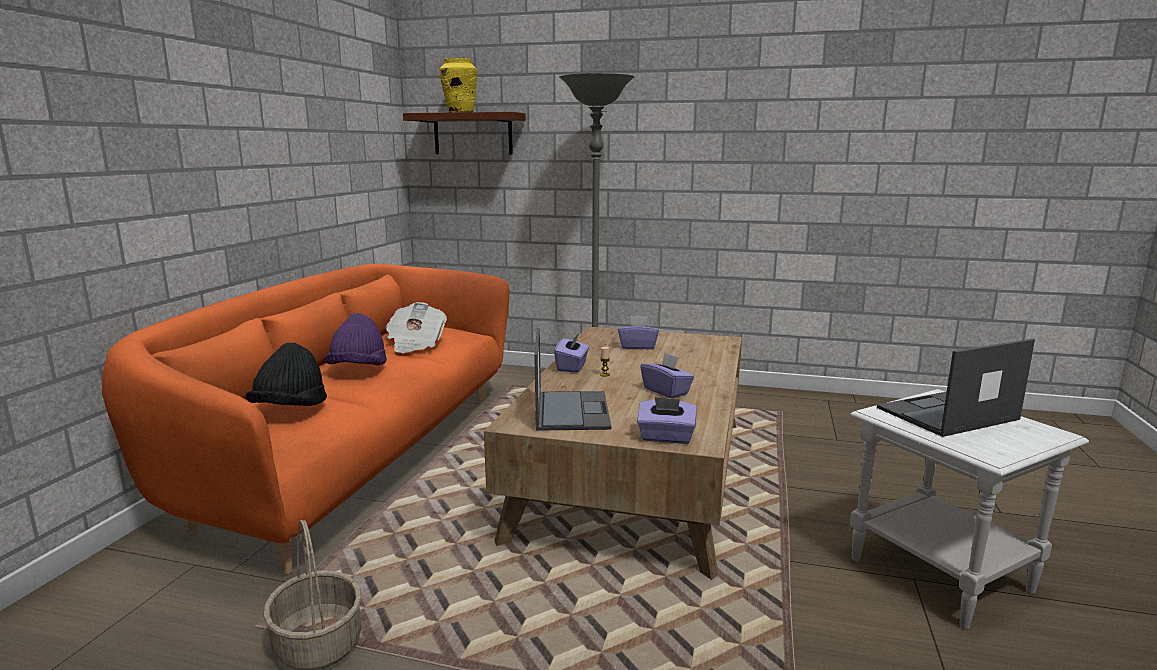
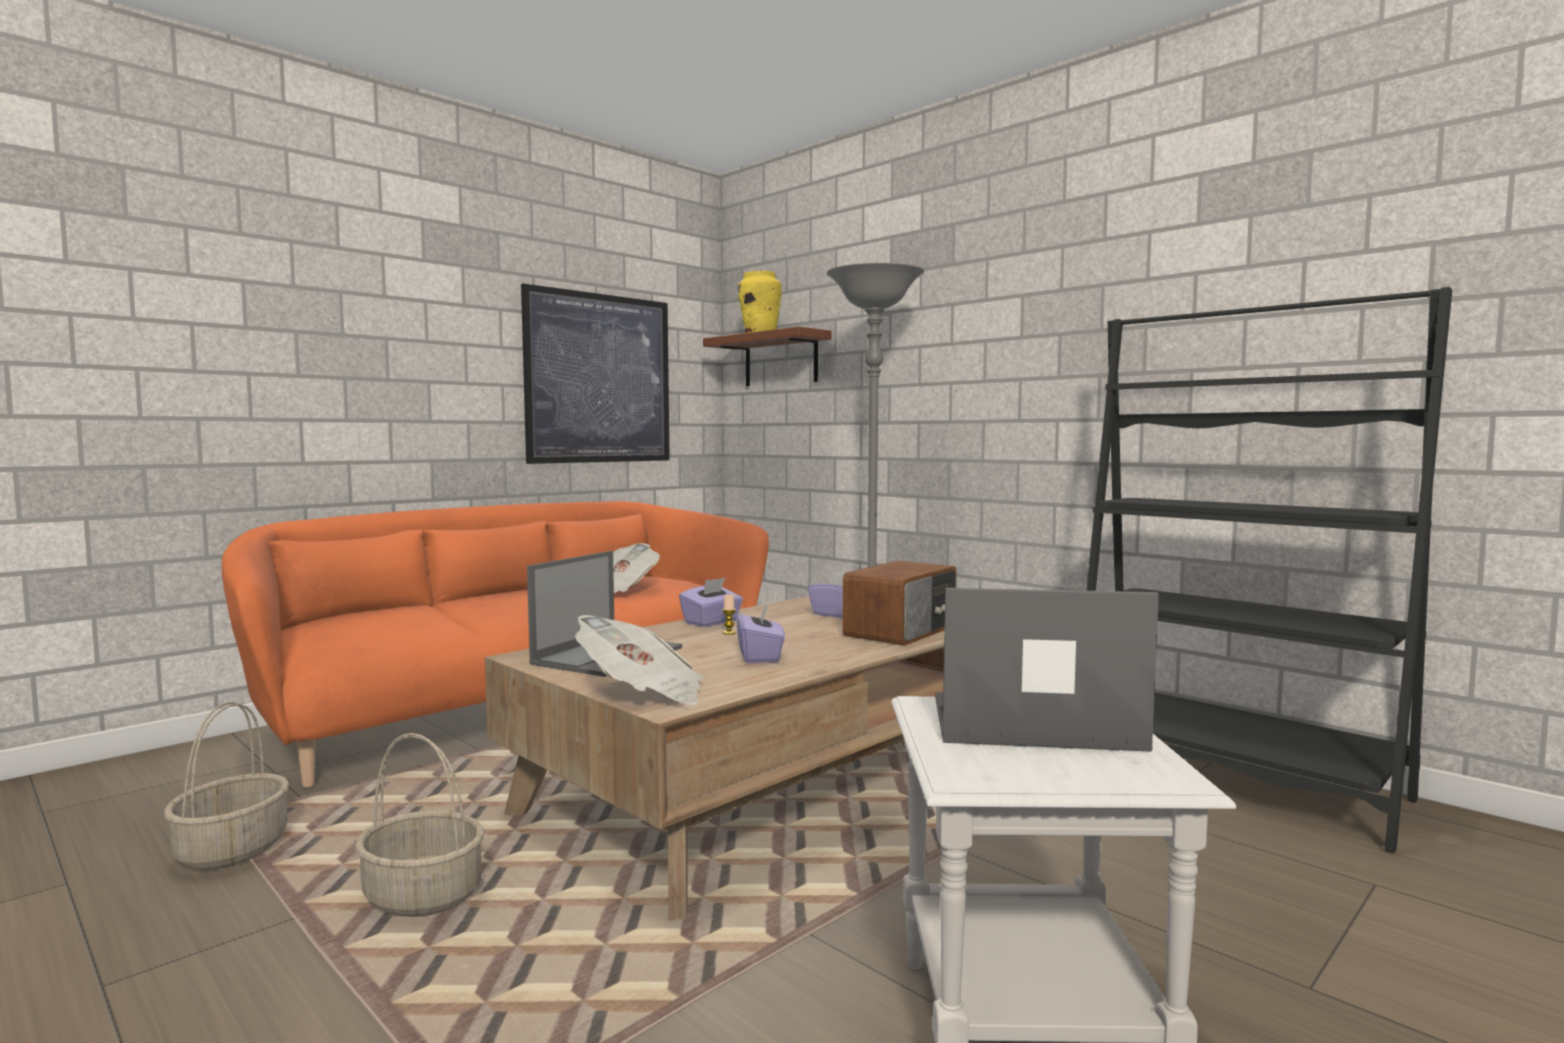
camera: 30 degrees right, 10 degrees down
black hat [246,343,327,406] -> none
purple hat [324,313,387,365] -> none
purple tissue box [637,397,697,444] -> newspaper [575,615,703,705]
none -> basket [355,733,484,917]
none -> picture [521,283,670,464]
none -> radio [842,561,956,646]
none -> black bookcase [1086,287,1452,853]

